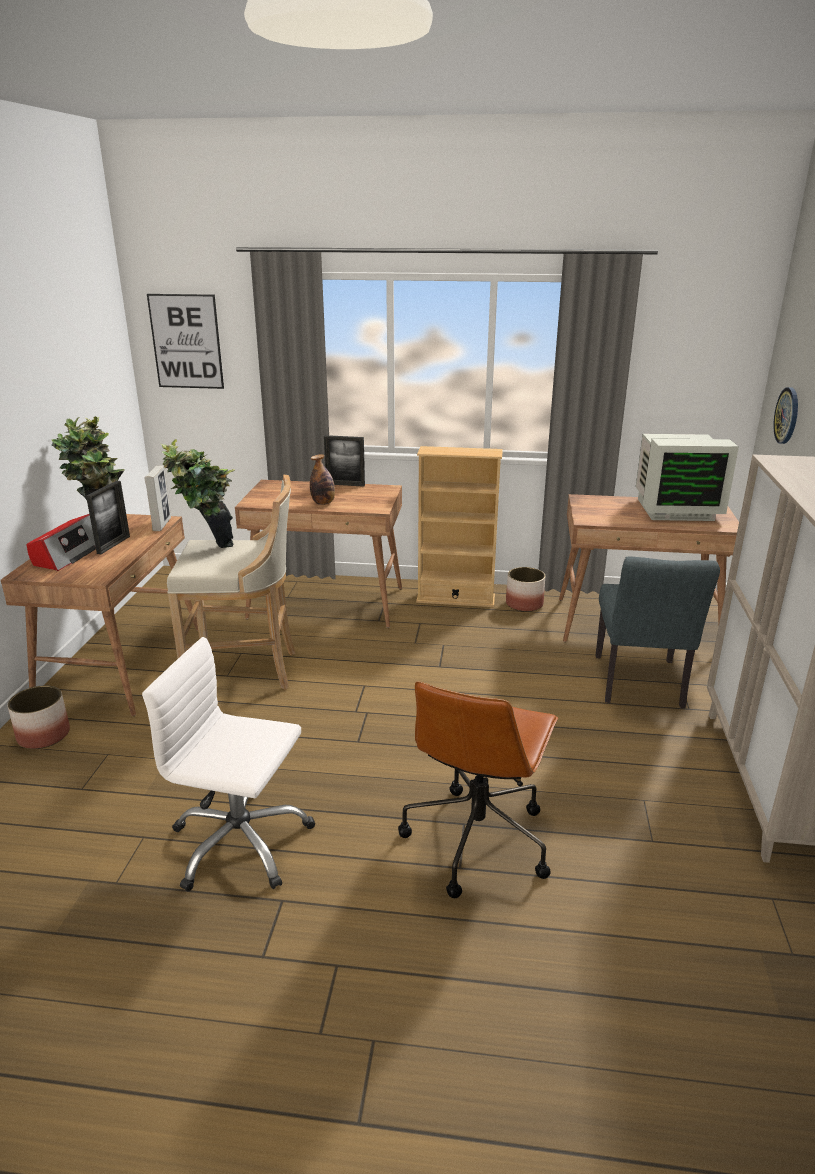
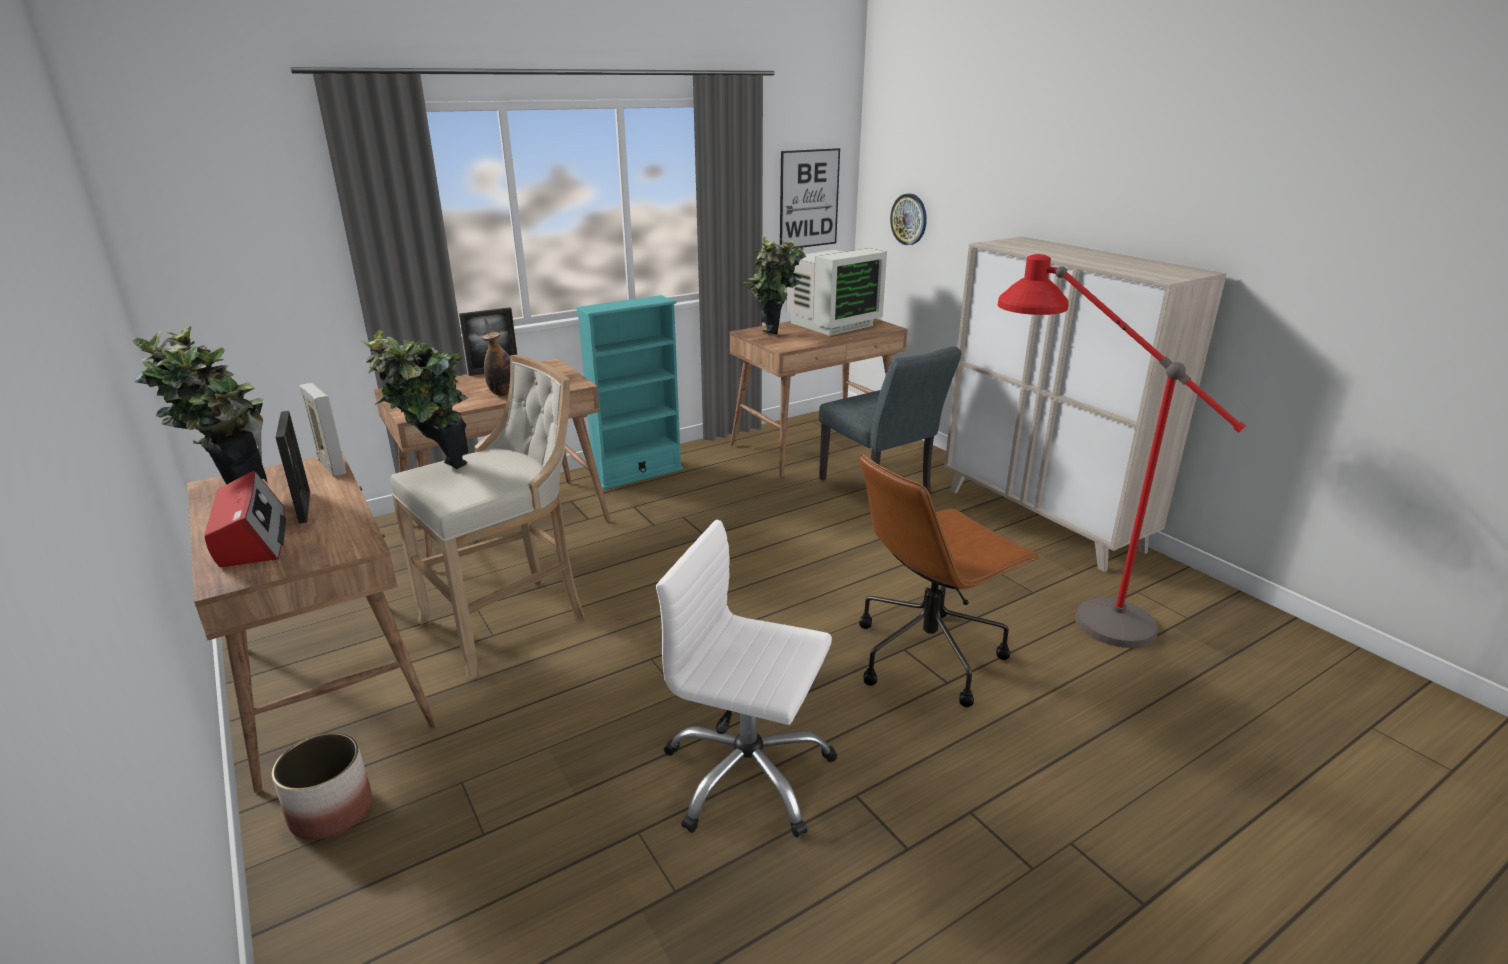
camera: 40 degrees left, 0 degrees up
white office chair [142,637,315,891] -> white office chair turned 45 degrees clockwise [656,519,837,837]
picture [147,294,224,389] -> picture moved to [780,148,840,249]
brown office chair [398,681,558,898] -> brown office chair turned 75 degrees clockwise [859,454,1041,707]
beige bookcase [416,446,503,607] -> turquoise bookcase [576,295,683,490]
planter [506,567,545,612] -> none
none -> potted plant [744,237,806,334]
none -> red floor lamp [998,254,1246,648]

